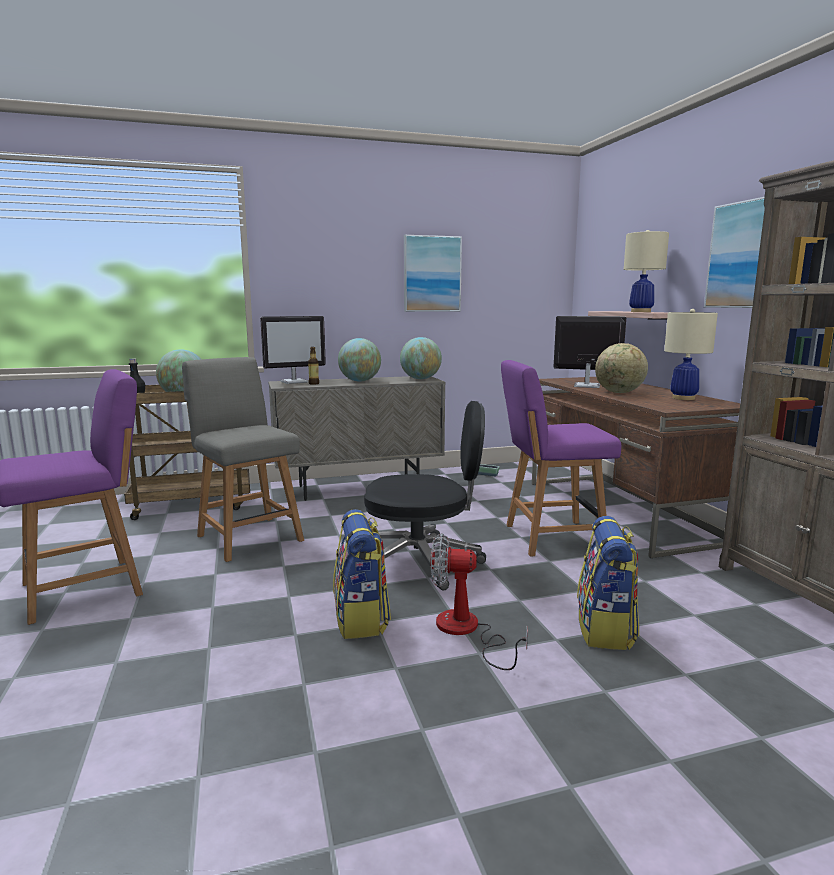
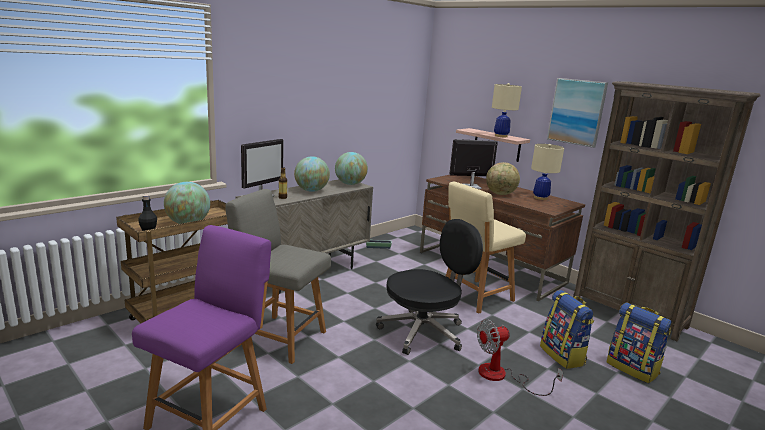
camera: 30 degrees left, 5 degrees up
backpack [333,509,391,639] -> backpack moved to [607,303,672,383]
picture [404,235,462,312] -> none
purple chair [501,360,621,557] -> beige chair [446,182,526,314]

